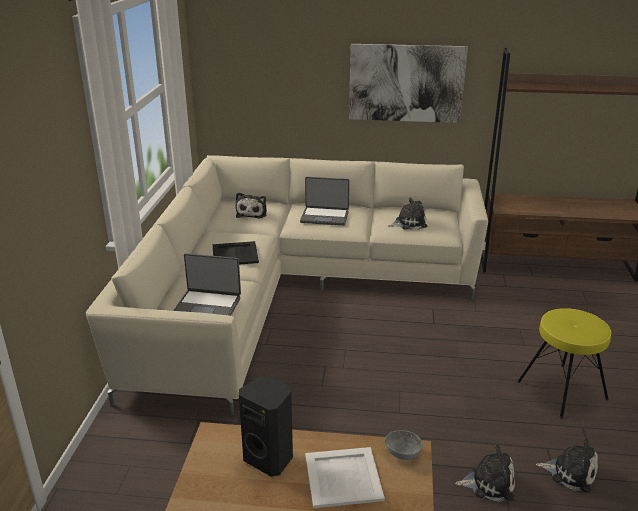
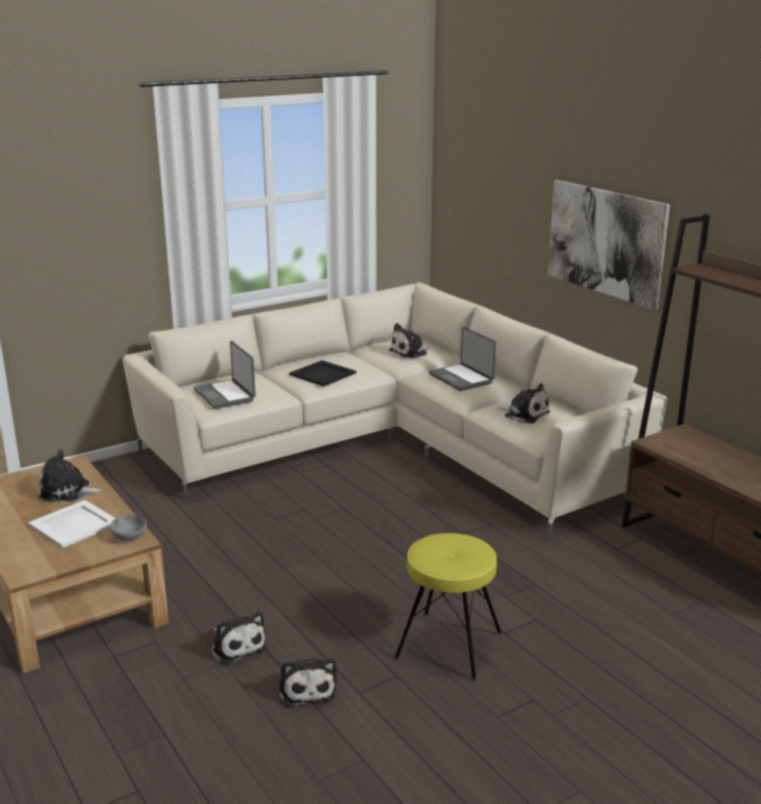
camera: 50 degrees right, 5 degrees down
black speaker [239,377,293,477] -> plush toy [39,449,104,502]

